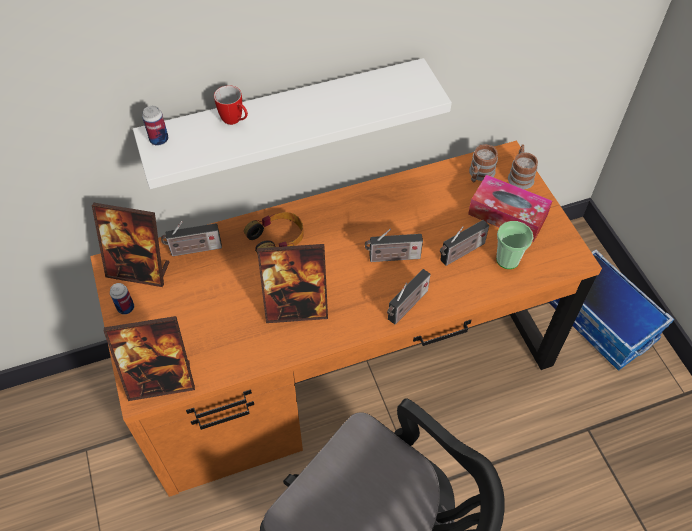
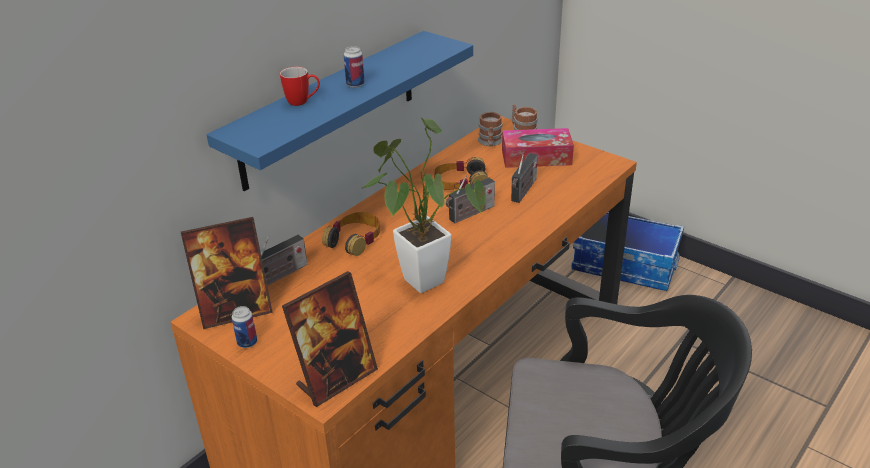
camera: 30 degrees left, 20 degrees down
white shelf [133,58,452,189] -> blue shelf [207,31,473,191]
can [142,106,168,146] -> can moved to [344,46,365,88]
picture frame [257,244,328,323] -> potted plant [362,118,485,293]
radio [387,269,431,325] -> none
cup [496,221,533,269] -> none
none -> headphones [434,157,488,190]

